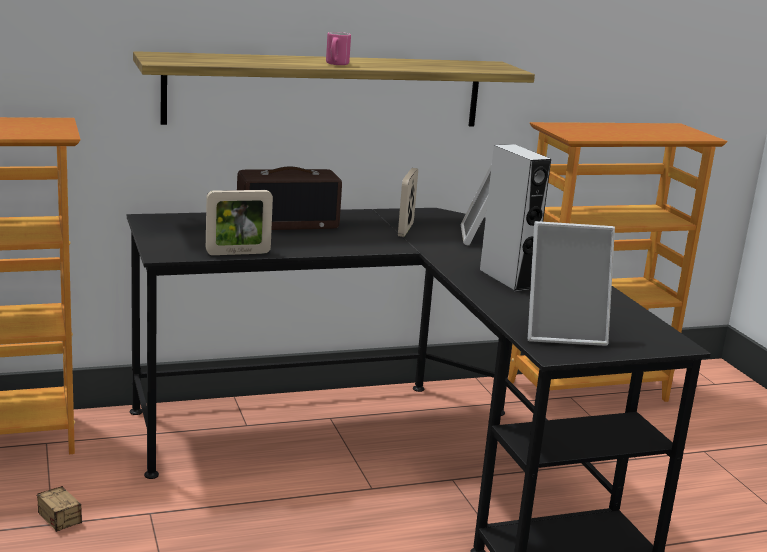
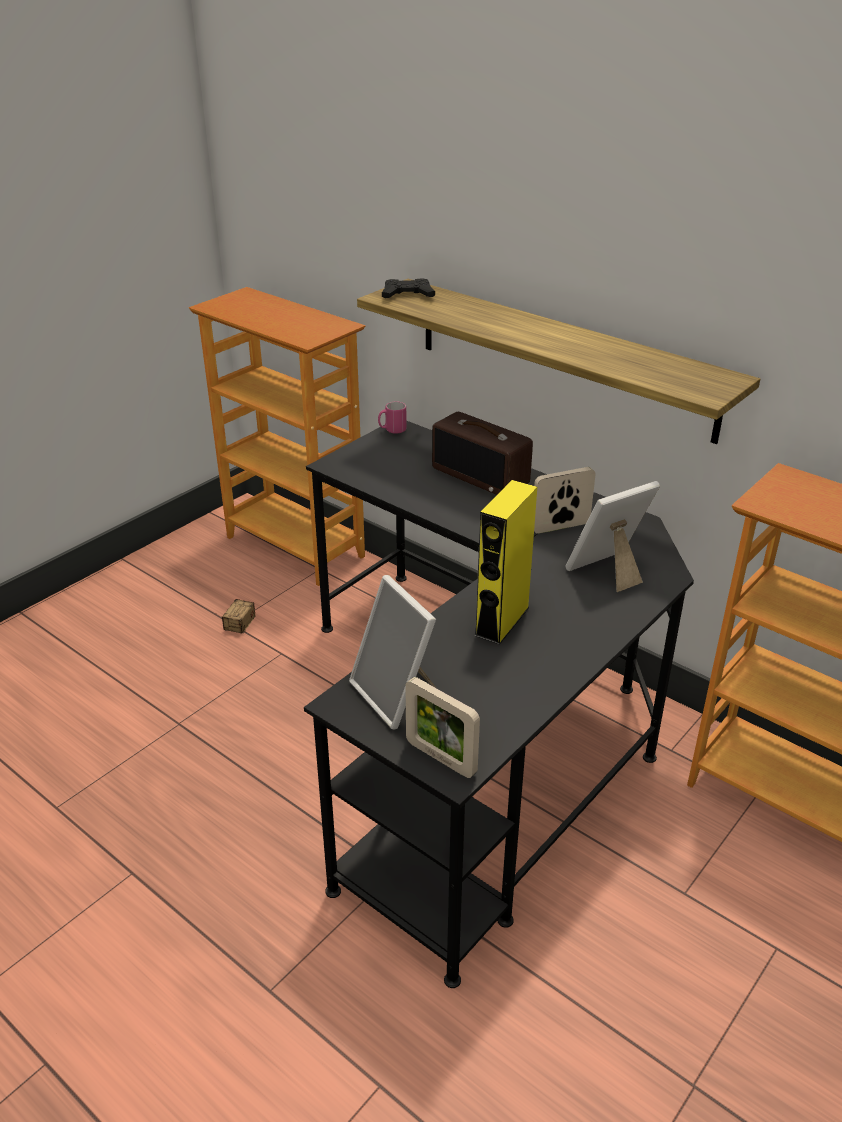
camera: 60 degrees right, 15 degrees up
picture frame [206,190,273,255] -> picture frame moved to [405,677,480,778]
pink mug [326,32,351,65] -> pink mug moved to [378,402,407,434]
grey speaker [479,144,551,292] -> yellow speaker [474,480,537,645]
none -> black game controller [382,278,435,298]

